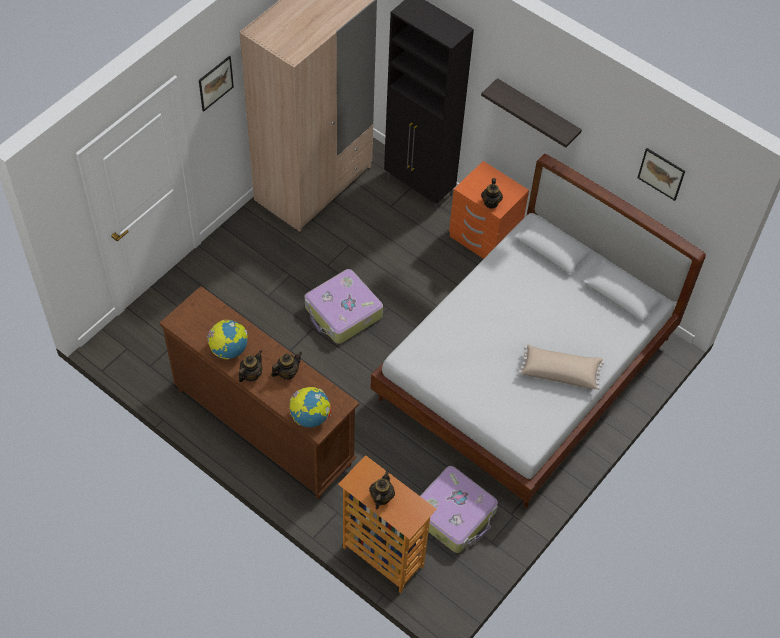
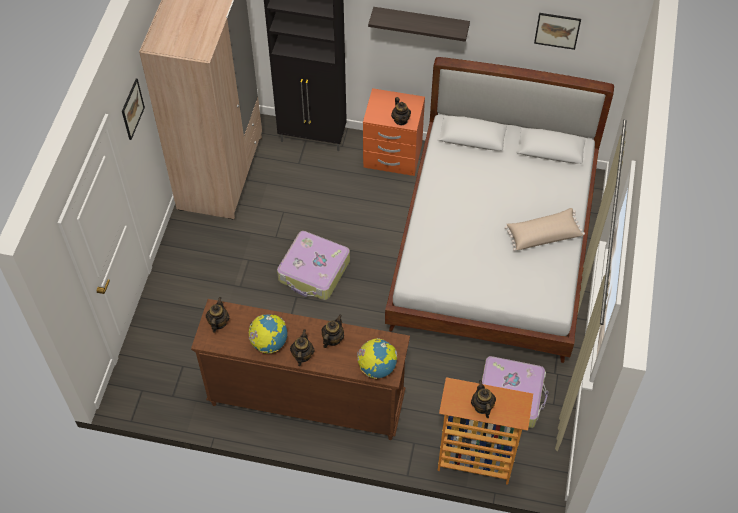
camera: 25 degrees left, 0 degrees up
none -> teapot [206,297,229,333]

